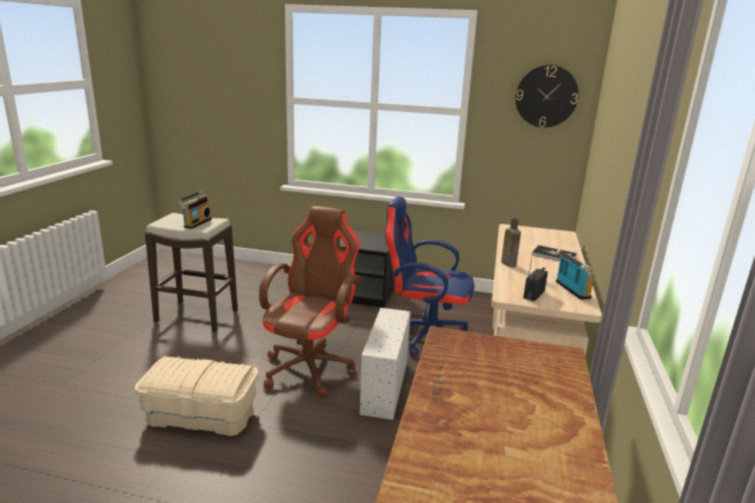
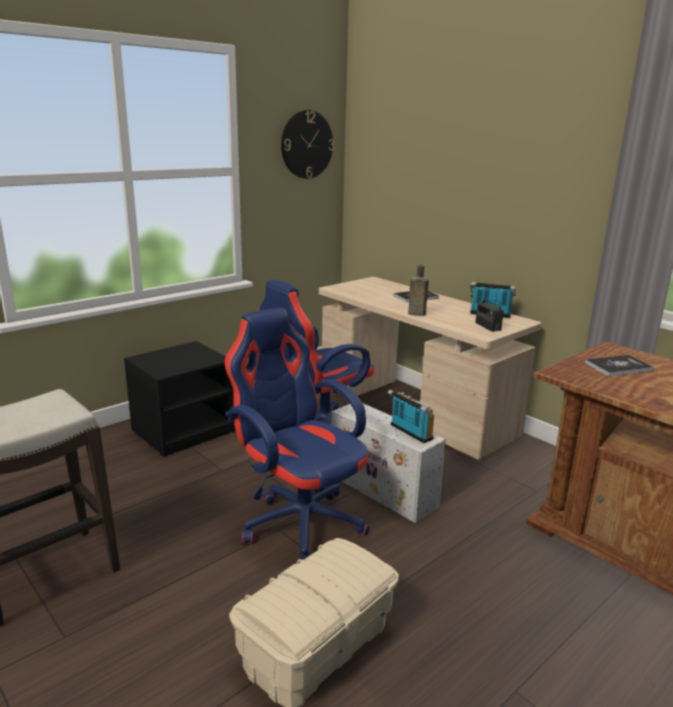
camera: 55 degrees left, 0 degrees up
radio [178,191,212,229] -> radio moved to [388,390,434,443]
brown office chair [259,206,362,398] -> blue office chair [225,307,370,560]
none -> book [585,355,654,376]

